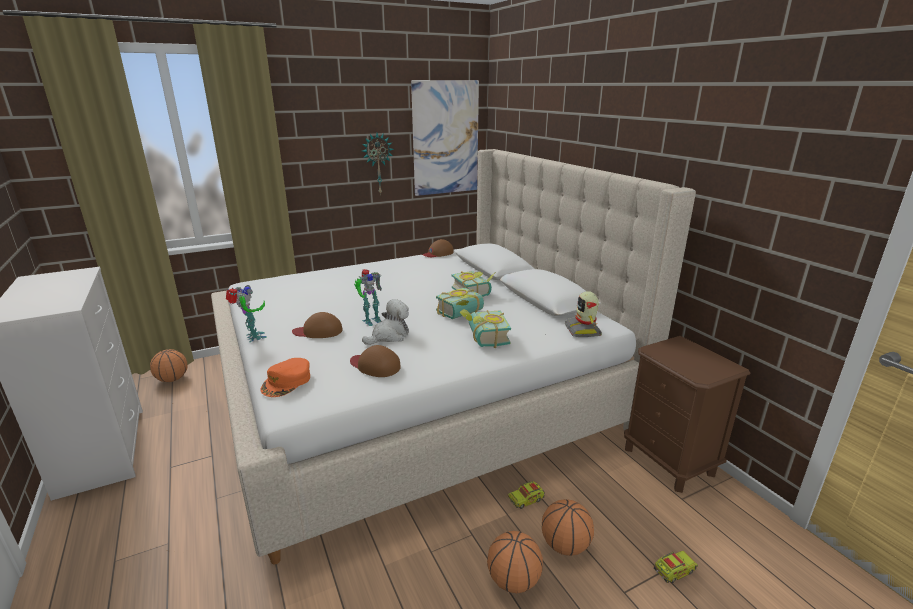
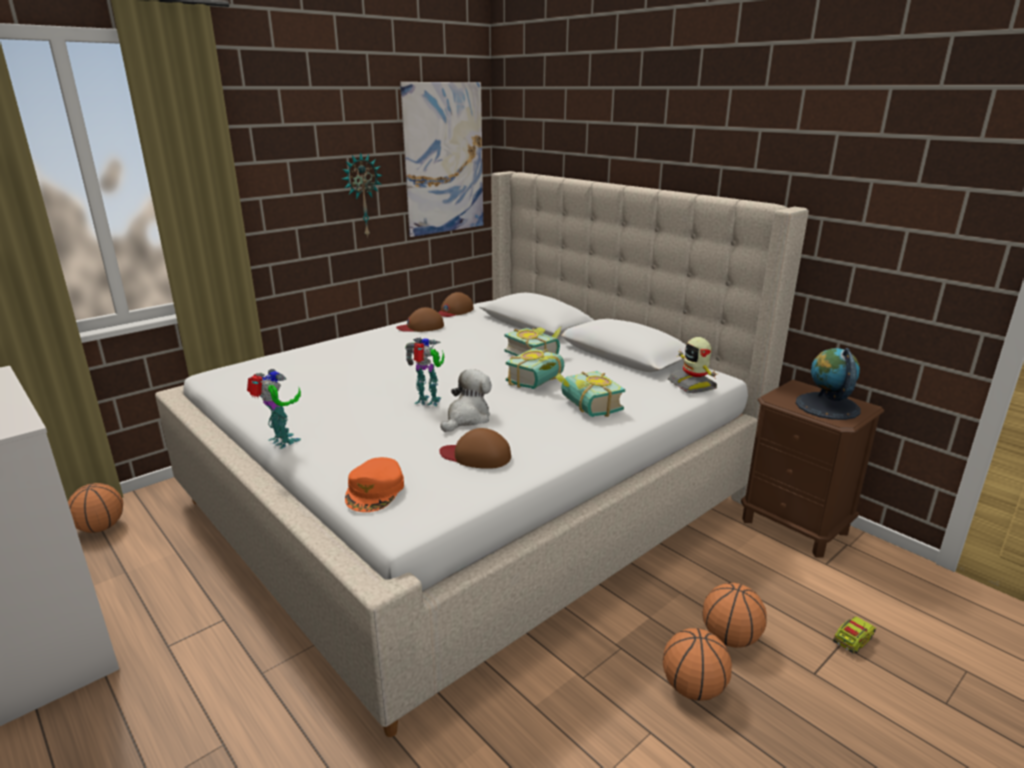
camera: 15 degrees left, 0 degrees up
brown cap [292,312,343,338] -> brown cap moved to [396,307,444,332]
toy robot [354,269,382,326] -> toy robot turned 120 degrees counterclockwise [405,338,445,406]
toy truck [508,481,545,509] -> none
none -> globe [796,348,861,420]

